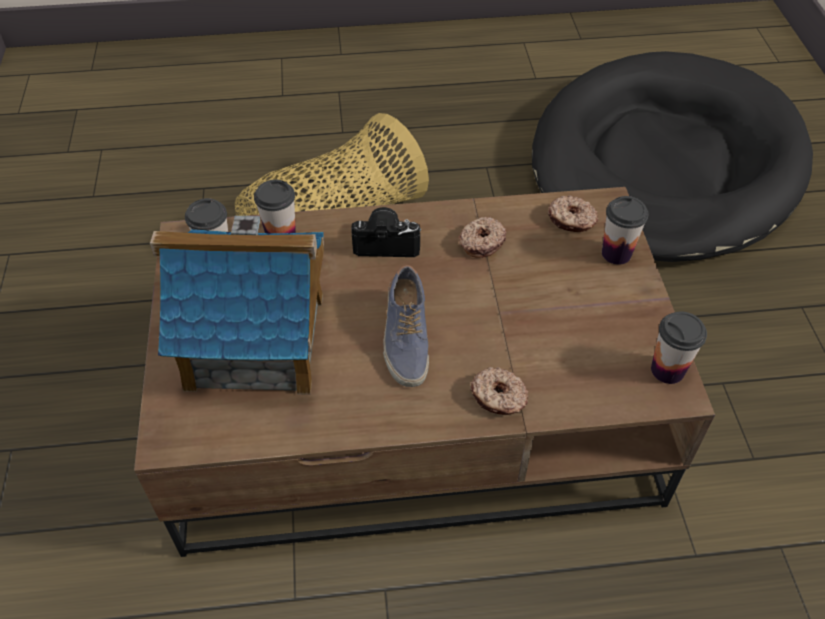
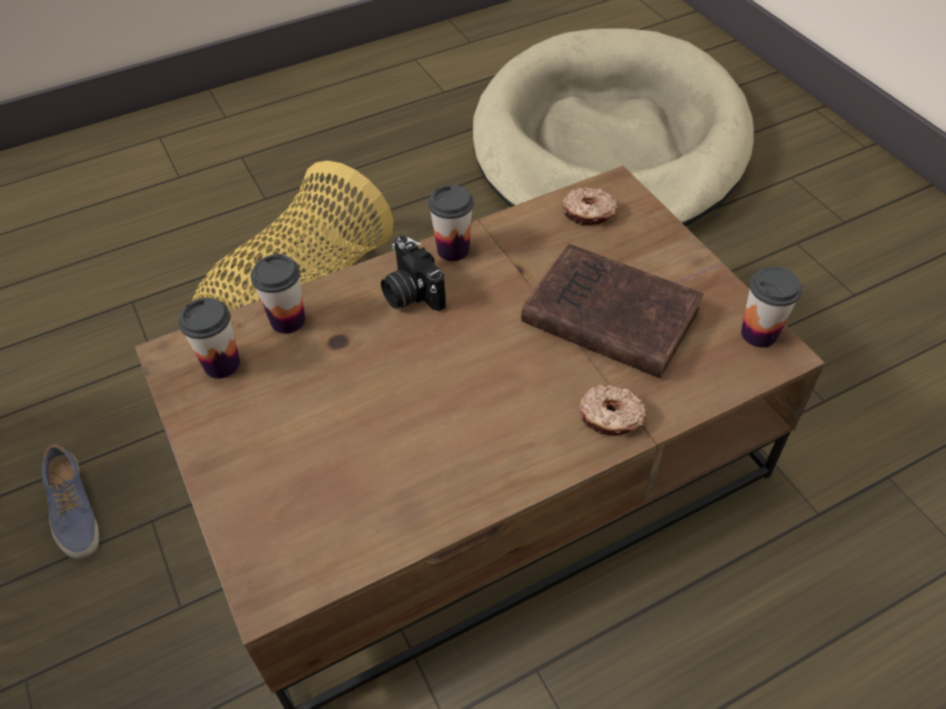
camera: 20 degrees left, 0 degrees up
toy house [150,216,324,395] -> none
camera [351,207,421,257] -> camera turned 105 degrees counterclockwise [381,235,446,311]
shoe [383,265,429,387] -> shoe moved to [41,445,99,559]
donut [458,217,506,258] -> none
black dog bed [532,51,813,262] -> beige dog bed [472,28,754,226]
cup [602,196,649,265] -> cup moved to [428,185,474,261]
none -> brown book [521,244,703,379]

